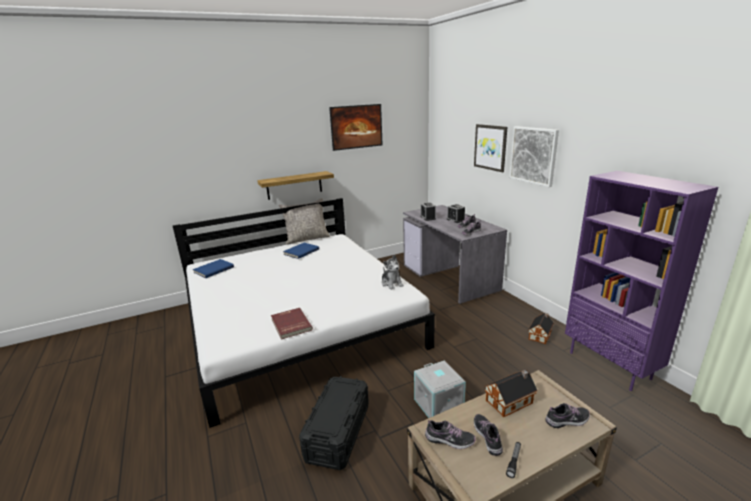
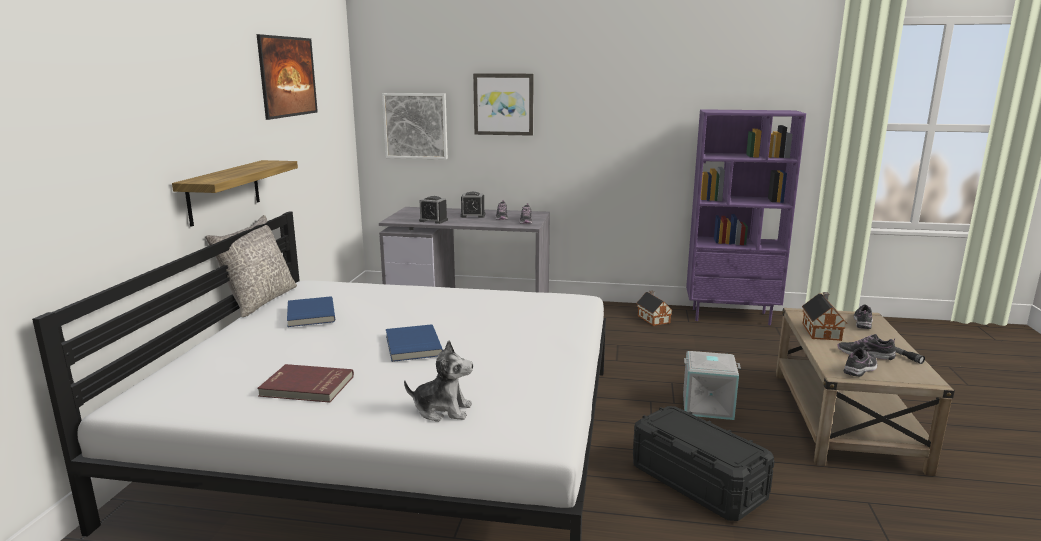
camera: 55 degrees left, 5 degrees down
blue book [193,259,234,278] -> blue book moved to [386,324,443,362]
red book [271,308,313,340] -> red book moved to [257,364,354,403]
plush toy [381,255,404,290] -> plush toy moved to [404,340,473,422]
picture [509,126,559,187] -> picture moved to [382,93,448,160]

